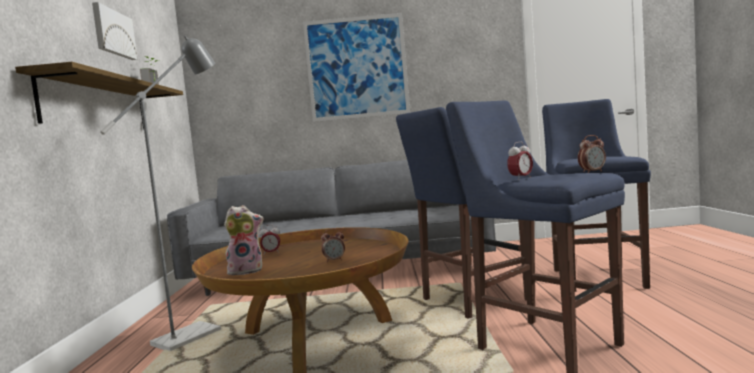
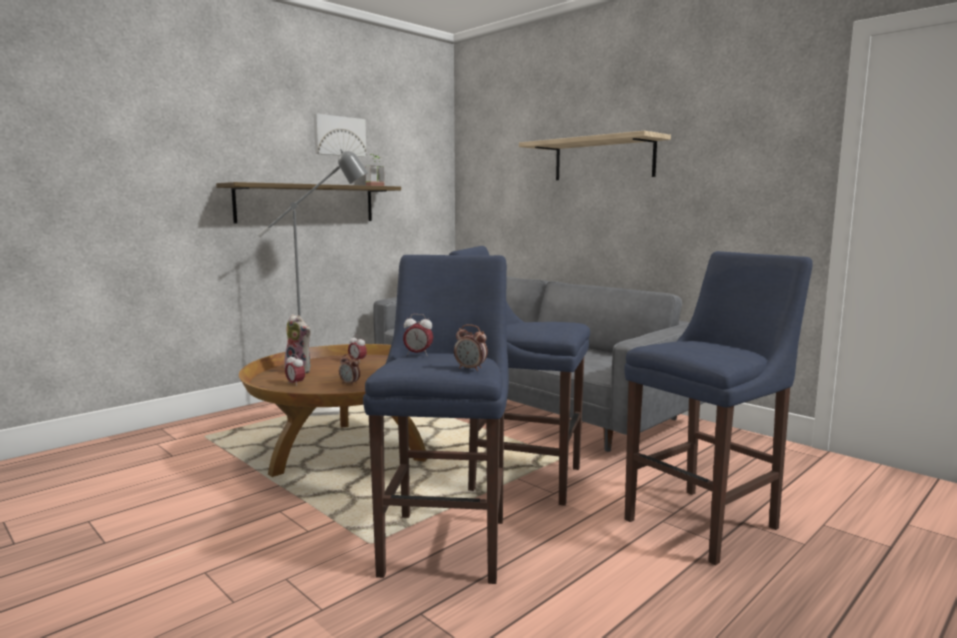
camera: 45 degrees right, 5 degrees up
picture [303,13,410,122] -> shelf [519,131,671,180]
none -> alarm clock [285,354,305,387]

